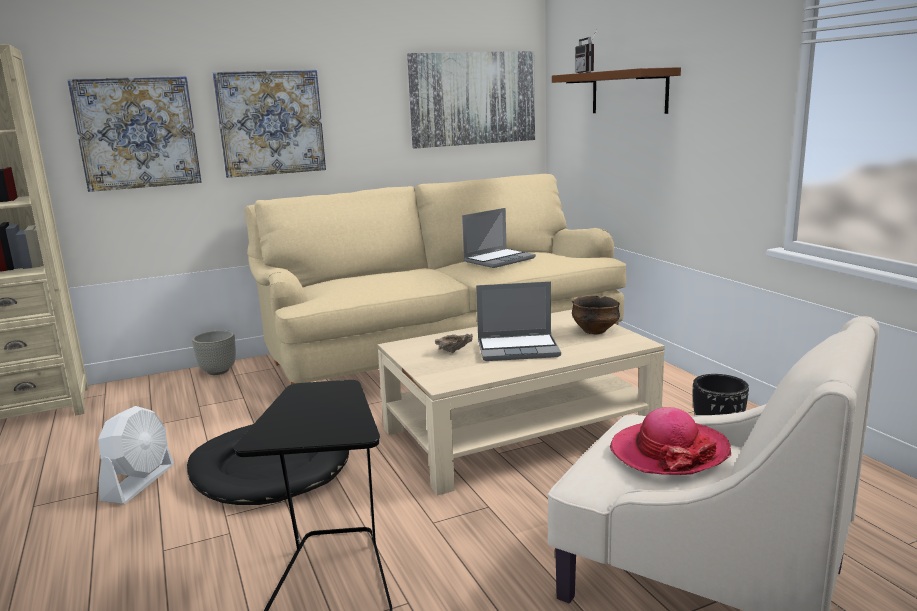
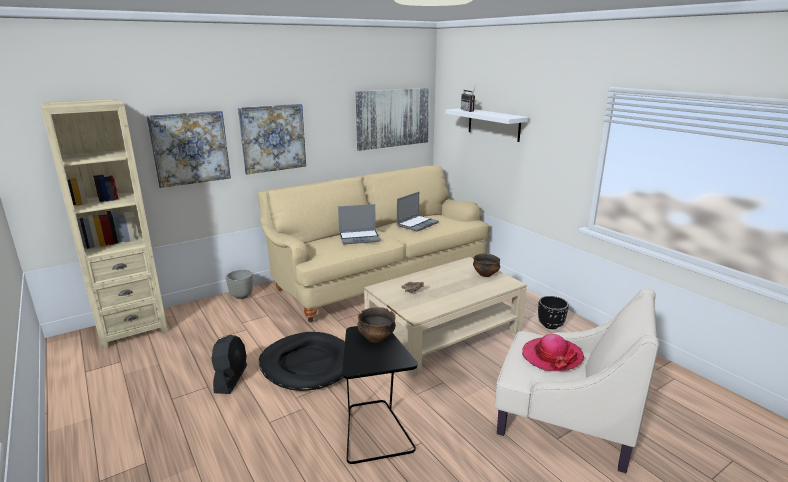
camera: 10 degrees left, 5 degrees up
white fan [98,406,174,504] -> black fan [211,335,247,394]
laptop [476,281,561,361] -> laptop moved to [338,204,381,245]
brown shelf [552,67,681,114] -> white shelf [445,108,529,142]
none -> bowl [357,307,396,343]

